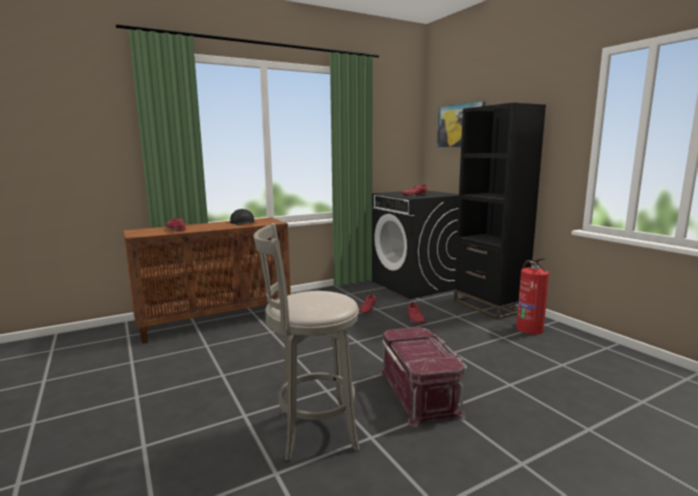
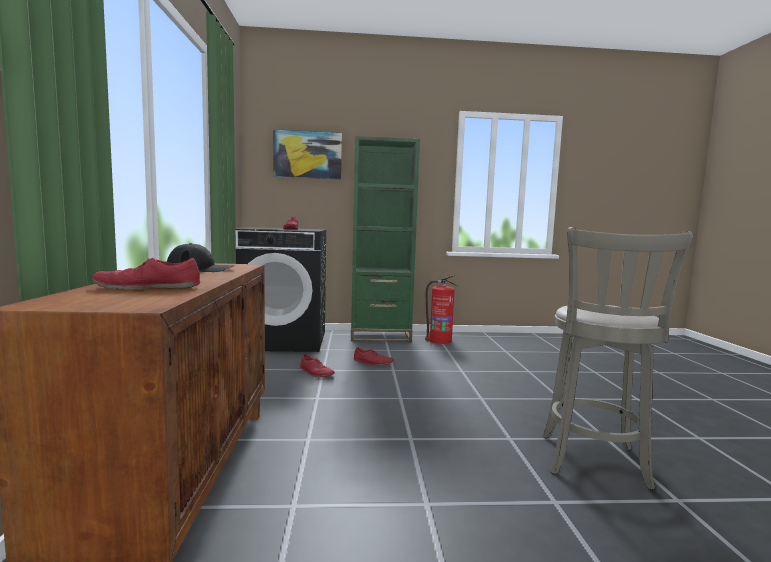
camera: 65 degrees left, 5 degrees down
red storage box [380,327,467,427] -> none
black bookcase [454,102,546,319] -> green bookcase [351,136,420,342]

